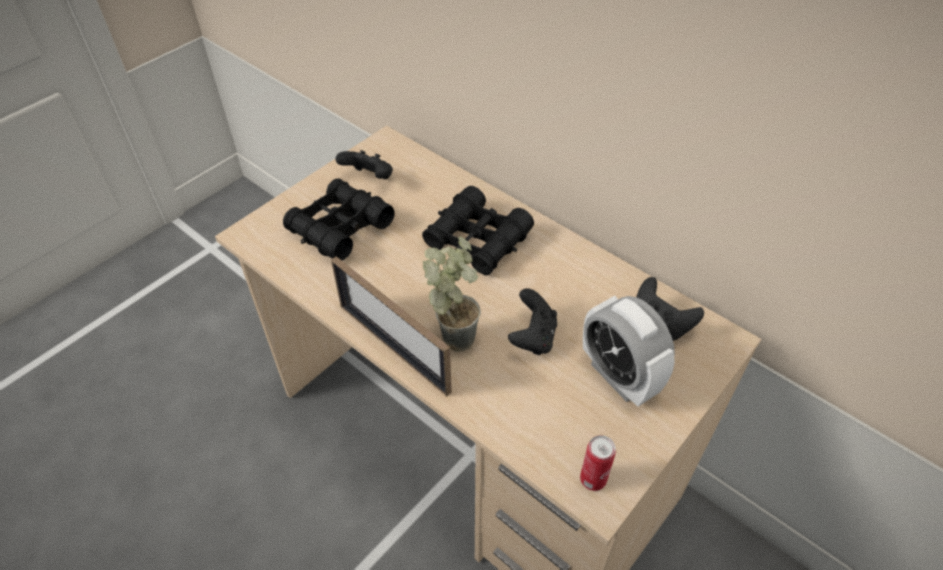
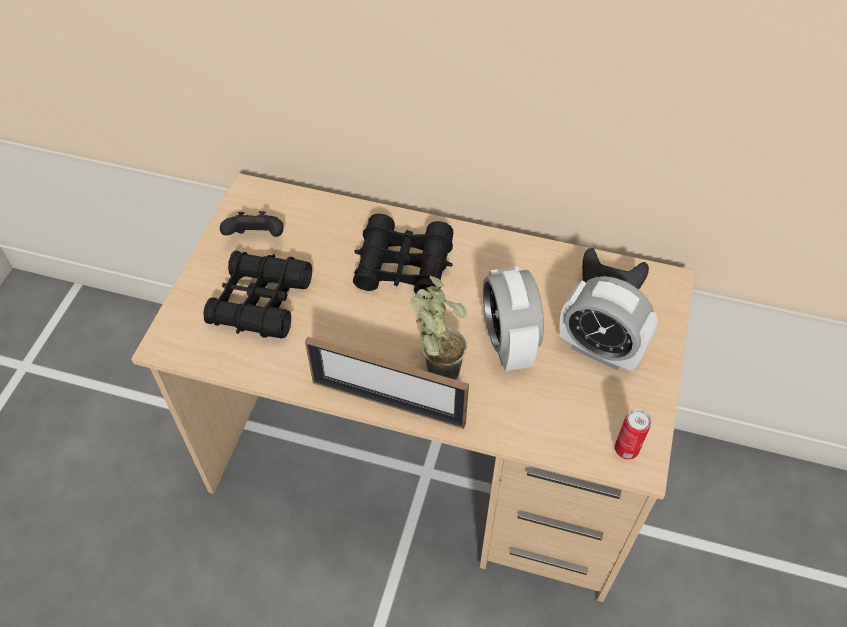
camera: 25 degrees left, 5 degrees up
black game controller [508,288,557,355] -> alarm clock [483,266,544,371]

